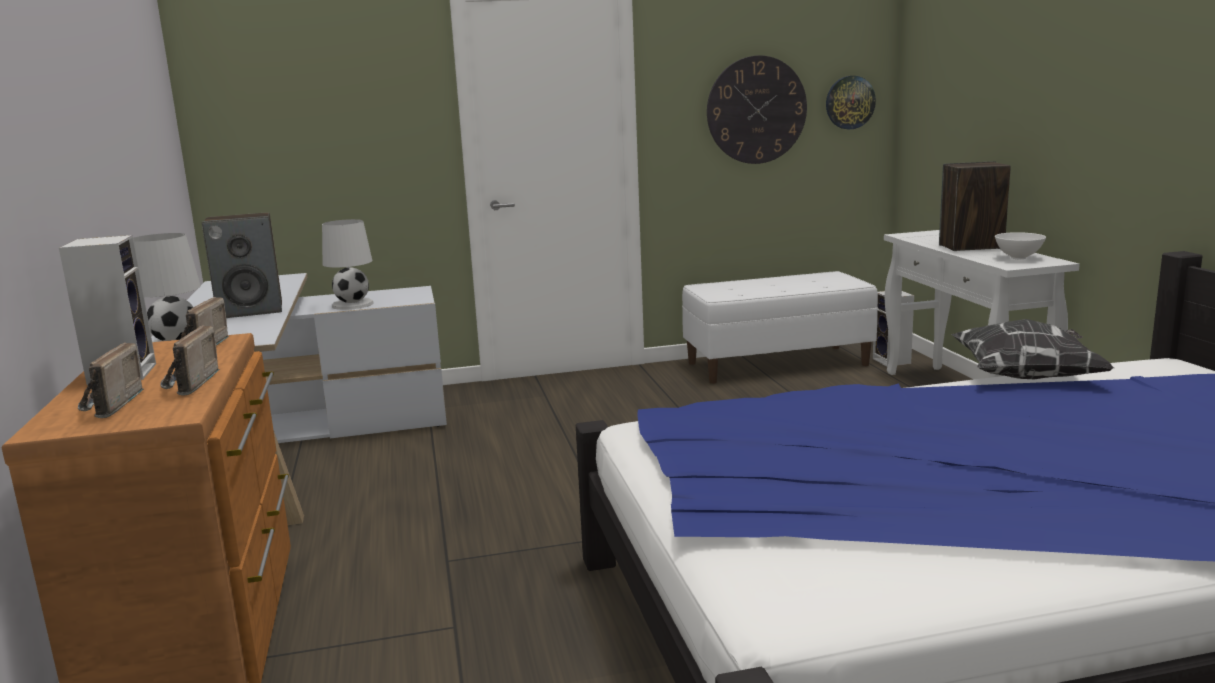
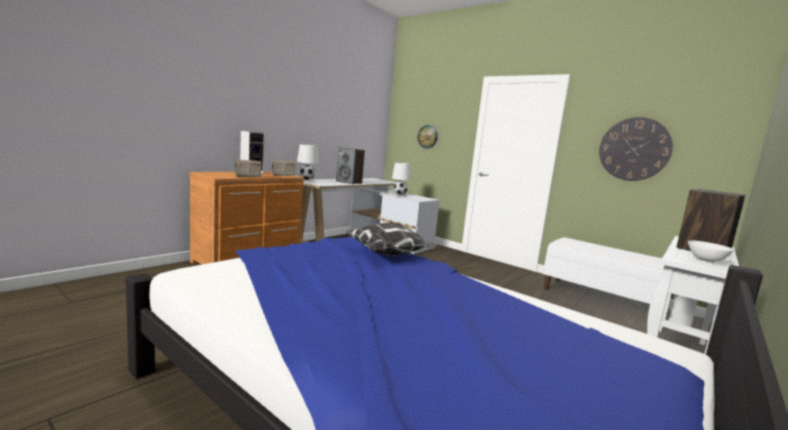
camera: 50 degrees right, 5 degrees down
radio [78,343,144,418] -> none
wall clock [826,76,876,129] -> wall clock moved to [418,125,438,149]
pillow [951,319,1114,379] -> pillow moved to [346,222,440,256]

